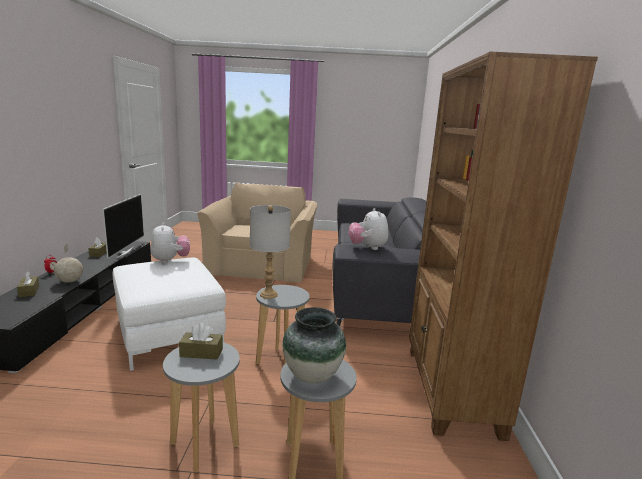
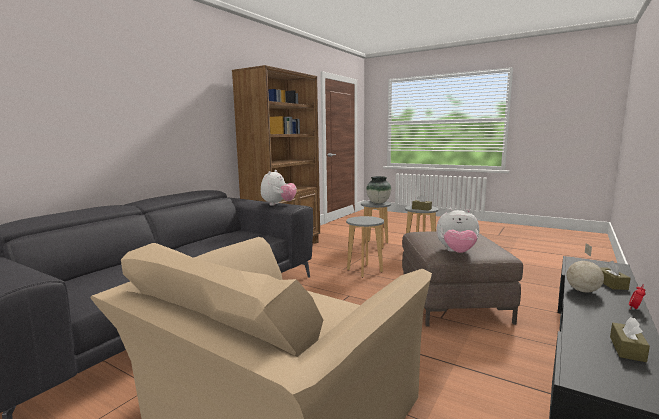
camera: 150 degrees left, 5 degrees down
television [102,194,144,259] -> none
white ottoman [113,258,226,371] -> brown ottoman [402,231,523,326]
plush toy [150,222,190,264] -> plush toy turned 90 degrees counterclockwise [436,209,479,253]
grey table lamp [250,205,291,299] -> none

